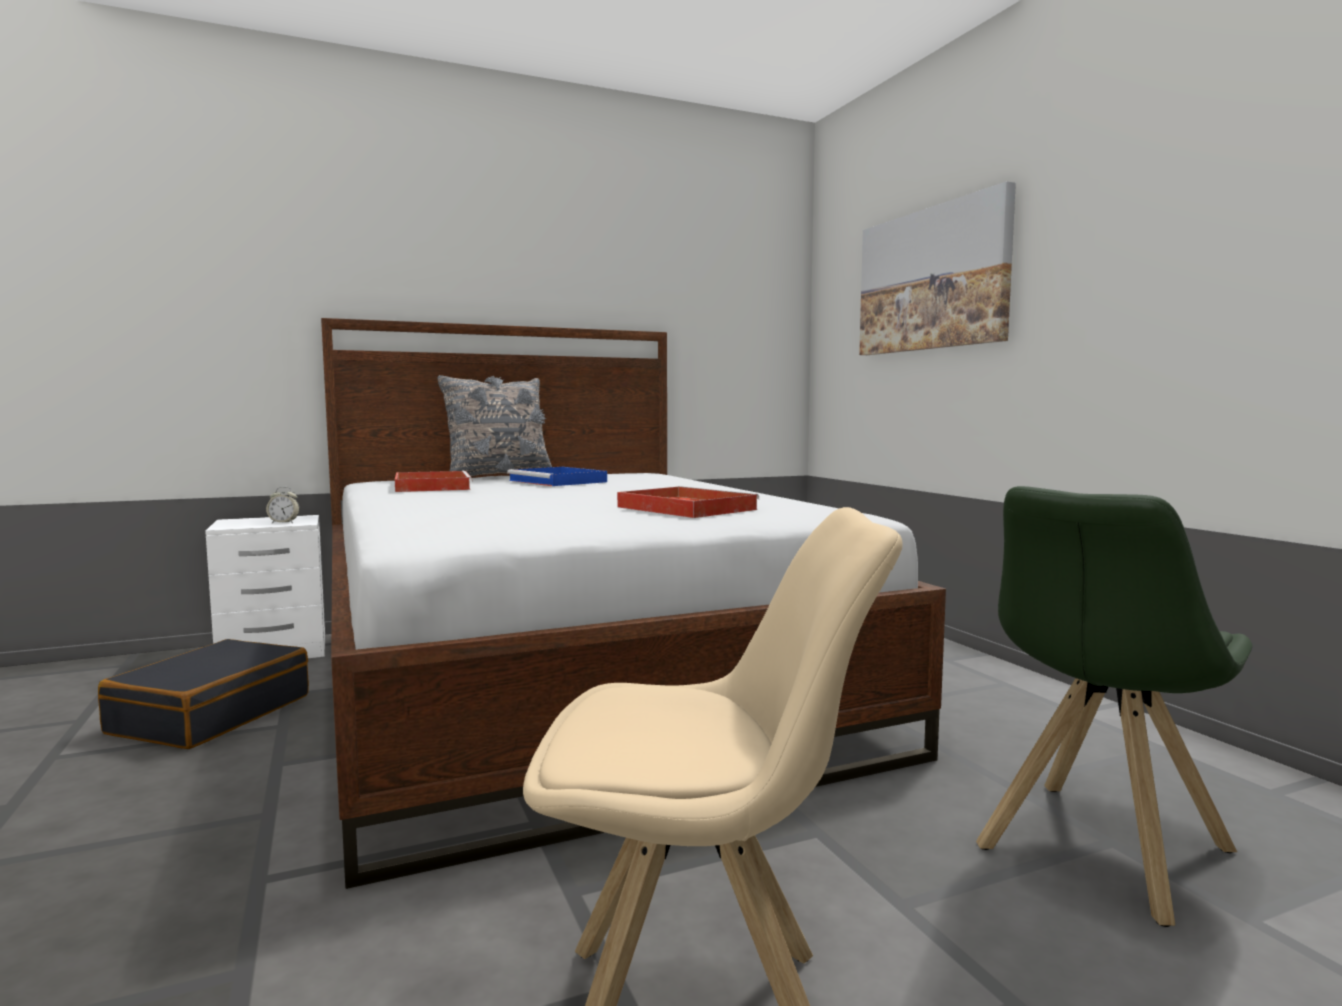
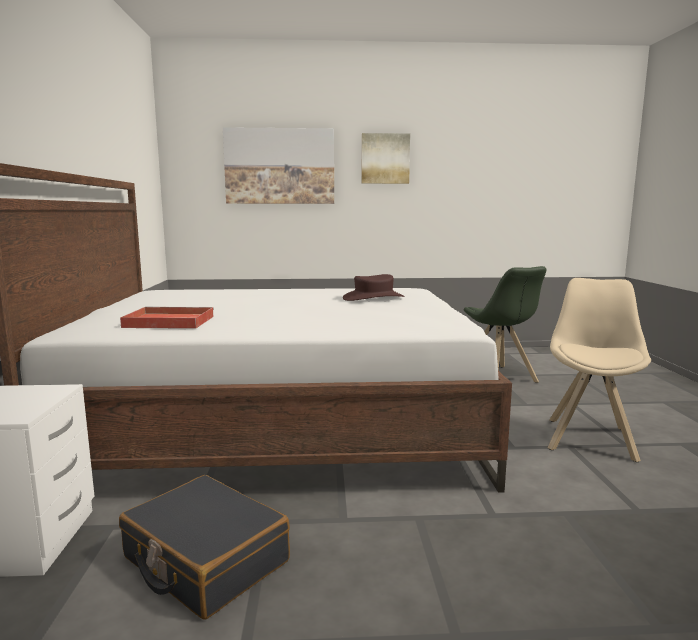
camera: 70 degrees left, 5 degrees up
alarm clock [266,487,299,523] -> none
grey pillow [438,375,552,477] -> none
blue tray [507,467,607,486] -> none
red tray [617,486,759,518] -> brown hat [343,274,405,301]
none -> picture [362,133,410,184]

